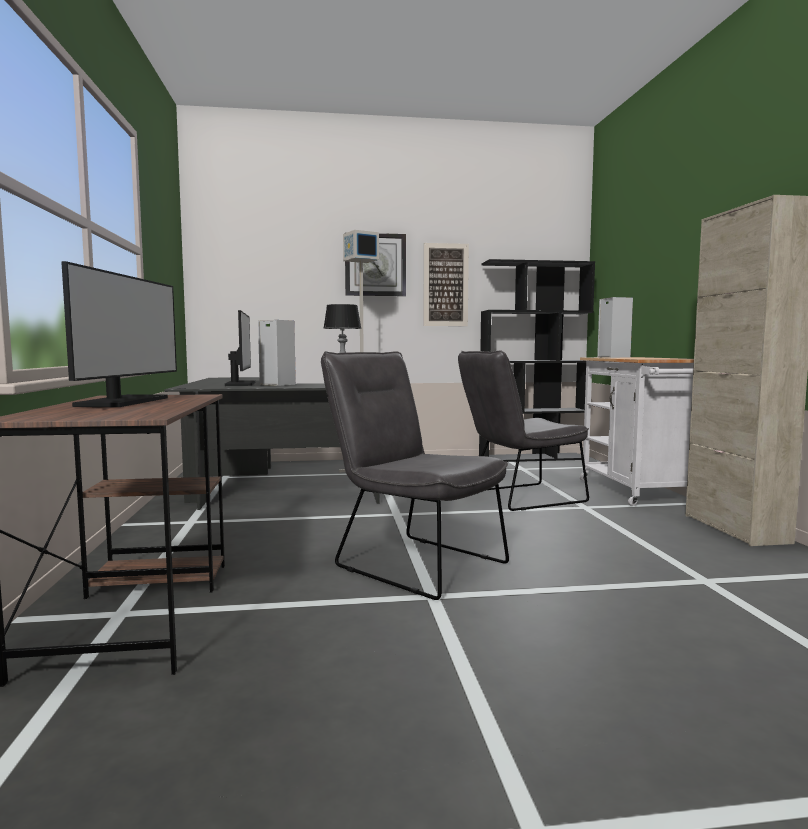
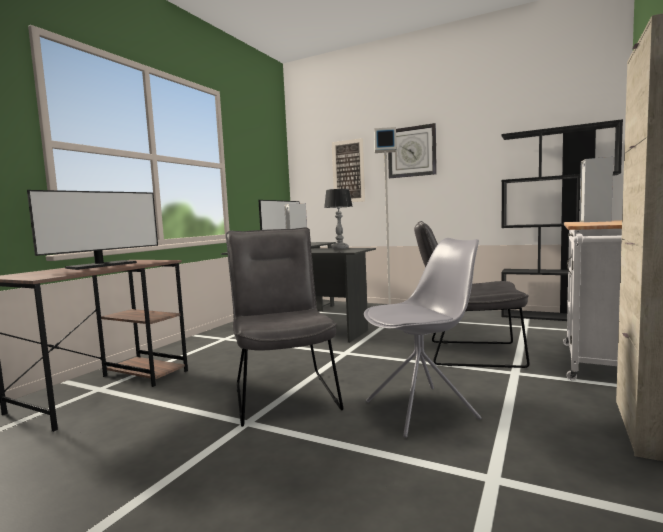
camera: 35 degrees right, 0 degrees up
picture [423,243,469,326] -> picture moved to [332,138,365,202]
none -> grey chair [364,238,482,438]

